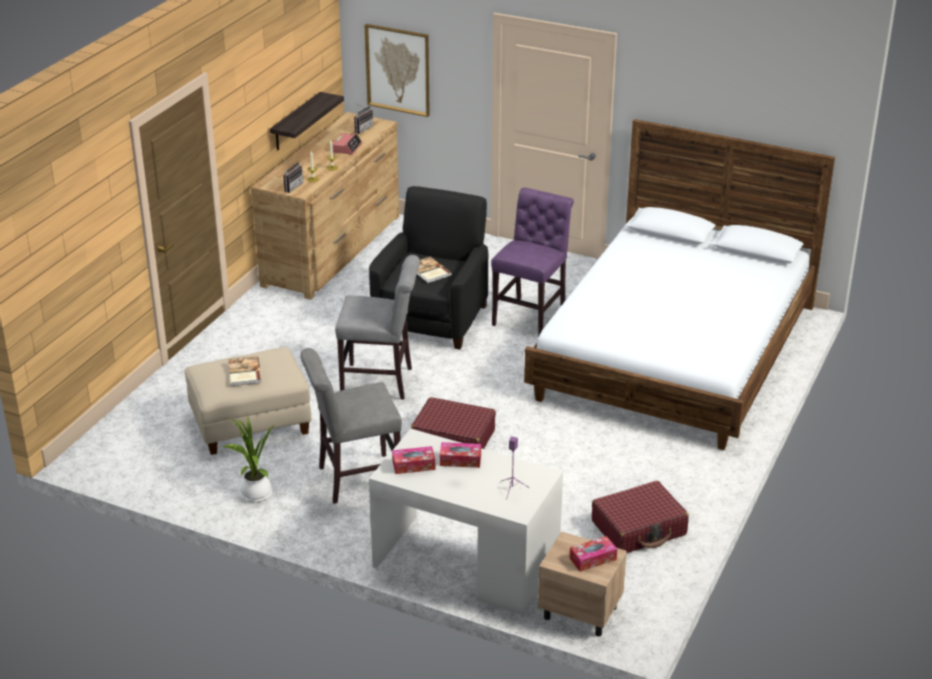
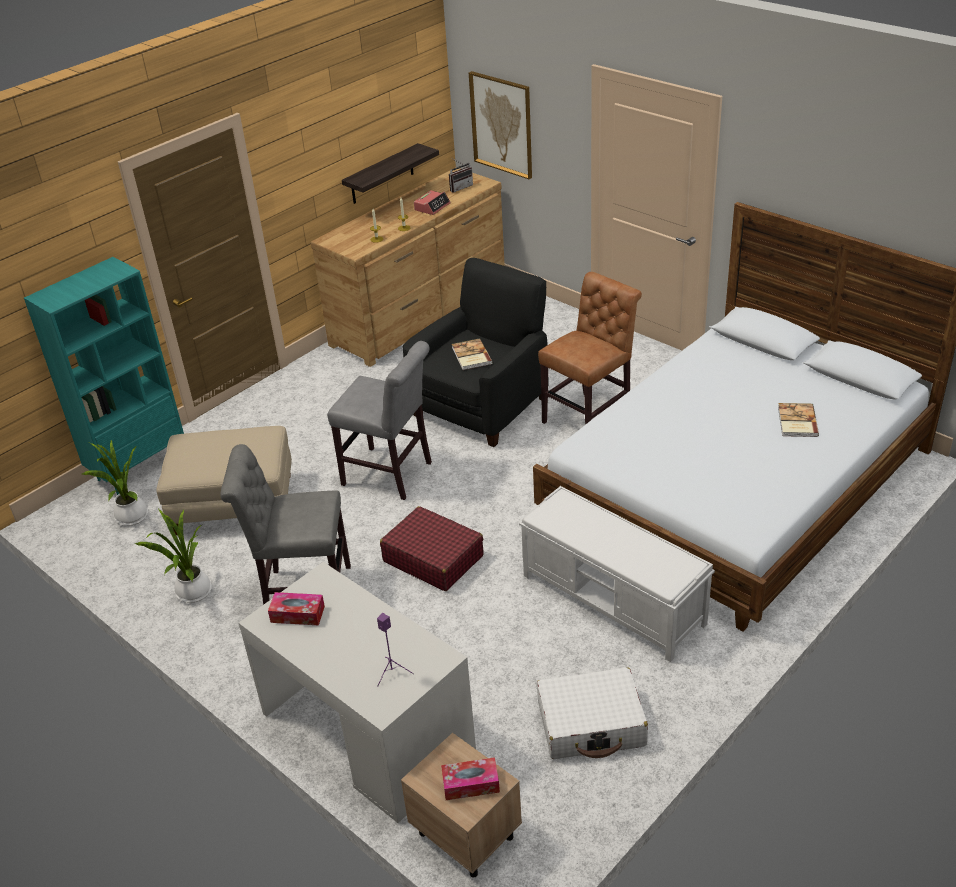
camera: 20 degrees right, 5 degrees up
book [228,356,262,386] -> book moved to [778,403,819,437]
radio [283,160,303,193] -> none
tissue box [440,442,481,468] -> none
purple chair [491,188,574,338] -> brown chair [538,272,642,425]
red suitcase [592,481,689,553] -> white suitcase [537,667,648,759]
none -> turquoise bookcase [24,257,184,495]
none -> potted plant [82,440,148,526]
none -> white bench [519,486,715,662]

